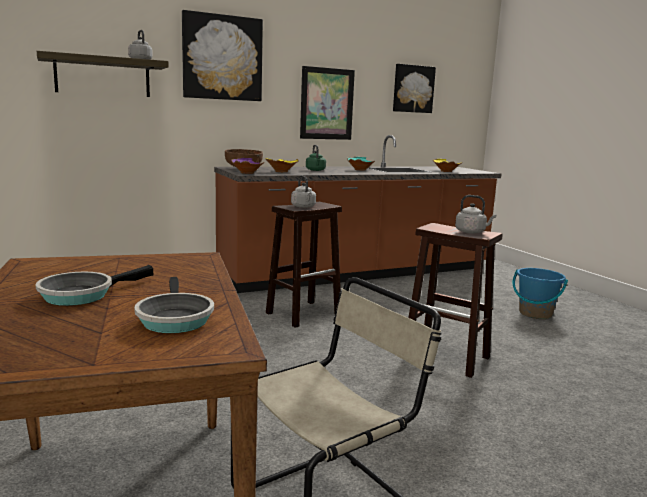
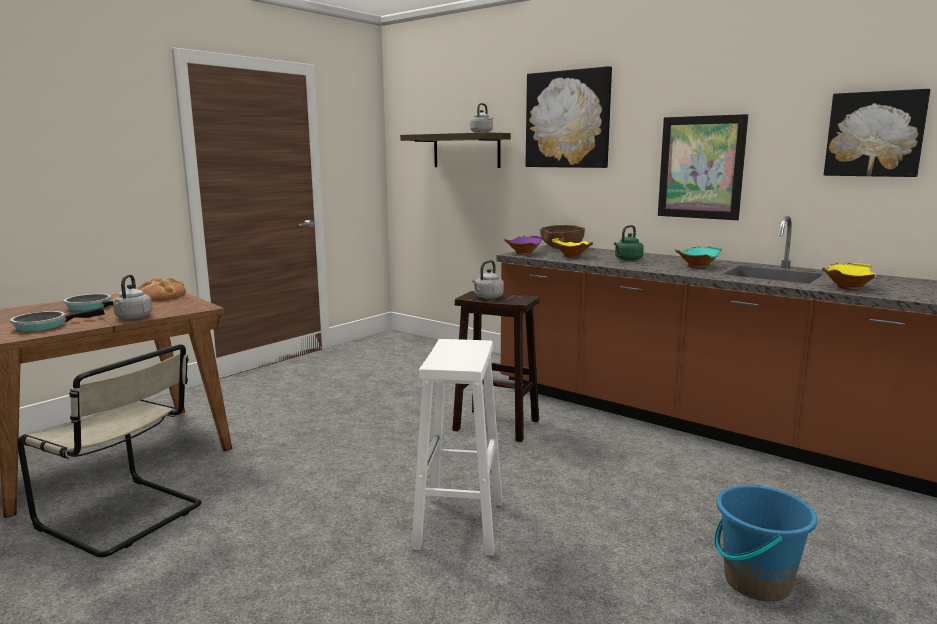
camera: 65 degrees right, 0 degrees up
brown stool [408,223,503,378] -> white stool [411,339,503,556]
grey kettle [455,195,496,234] -> grey kettle moved to [113,274,152,319]
none -> bread [136,278,186,301]

